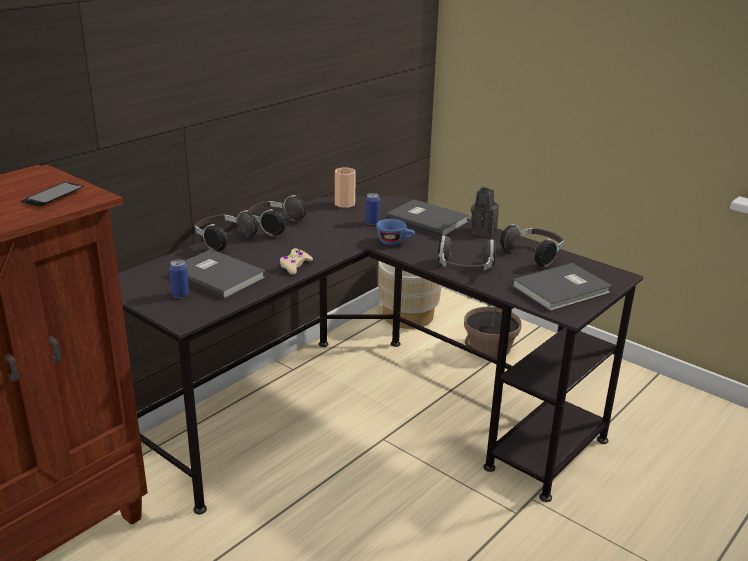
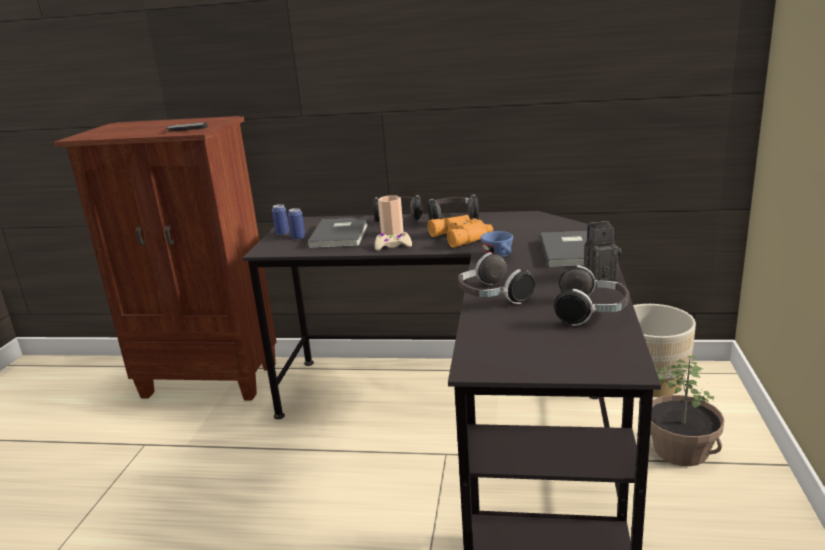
camera: 60 degrees right, 5 degrees down
cup [335,167,356,208] -> cup moved to [378,195,404,235]
can [365,193,380,225] -> can moved to [272,204,289,235]
grey book [512,263,612,311] -> none
none -> orange binoculars [428,215,493,248]

